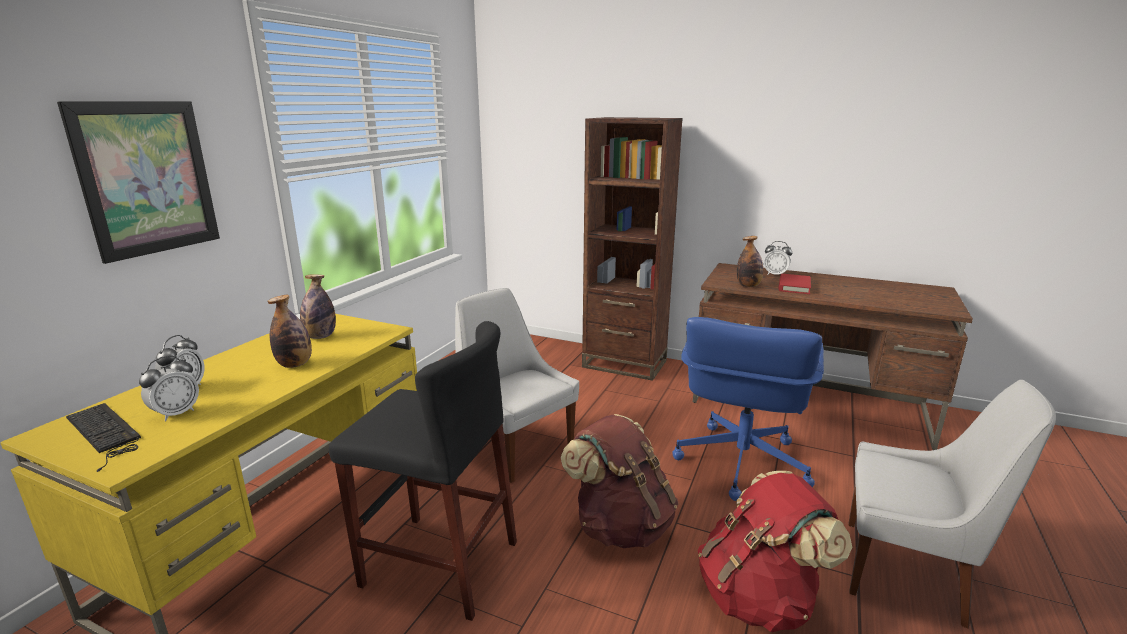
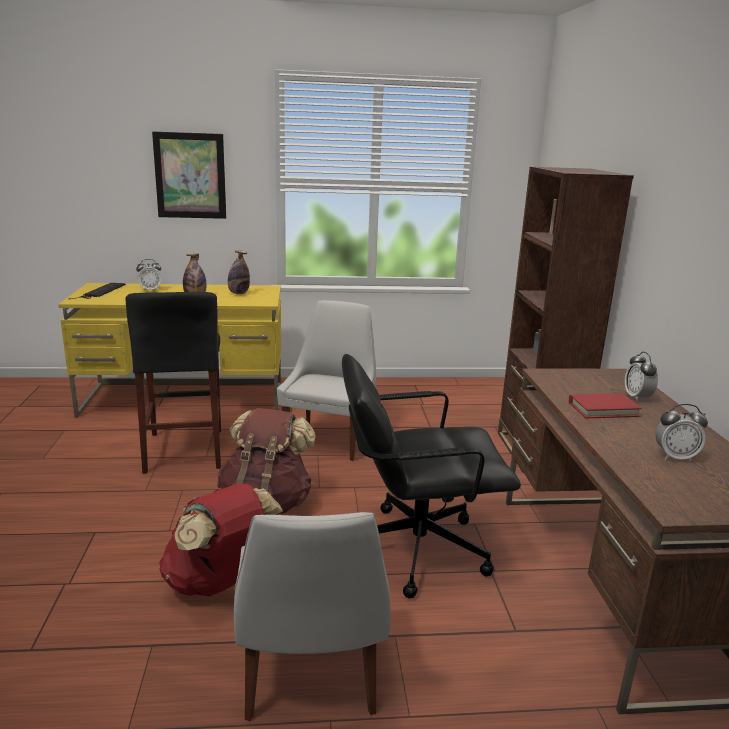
camera: 60 degrees right, 0 degrees up
alarm clock [139,356,199,421] -> alarm clock moved to [655,404,708,462]
blue office chair [673,317,824,501] -> black office chair [342,354,521,599]
bottle [737,236,763,287] -> none

